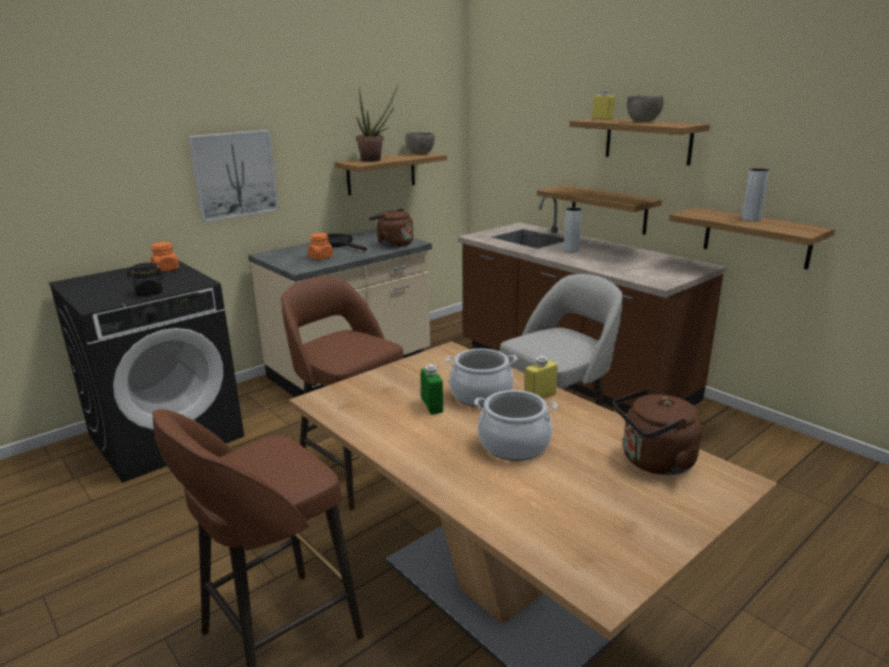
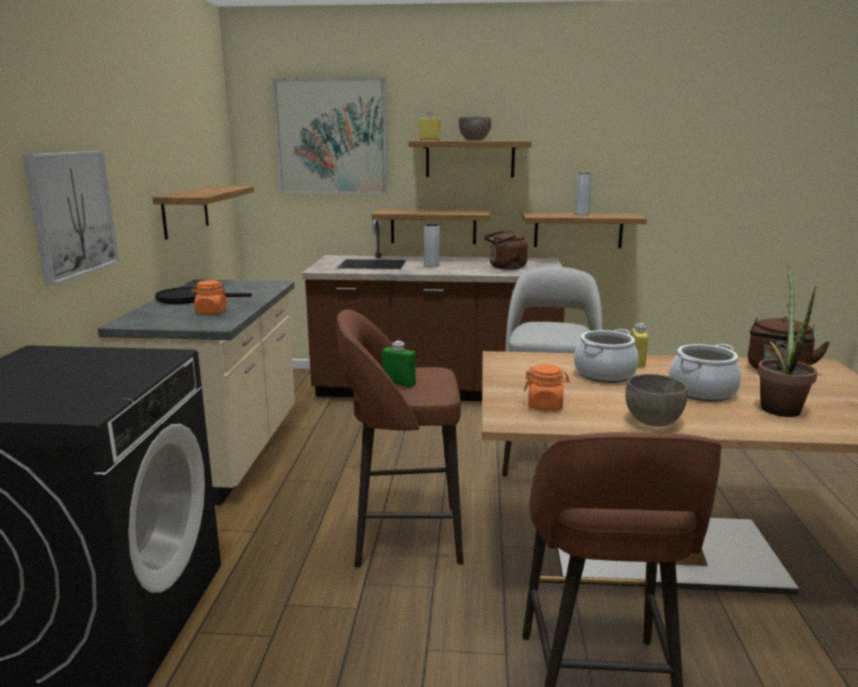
camera: 45 degrees left, 5 degrees down
black jar [127,262,164,296] -> none
orange jar [151,242,179,272] -> orange jar moved to [524,364,570,410]
potted plant [356,85,398,162] -> potted plant moved to [757,266,818,417]
brown kettle [369,209,413,247] -> brown kettle moved to [484,230,528,270]
grey bowl [405,132,435,154] -> grey bowl moved to [625,374,688,426]
green bottle [421,364,443,414] -> green bottle moved to [382,341,416,388]
none -> picture [272,77,388,194]

